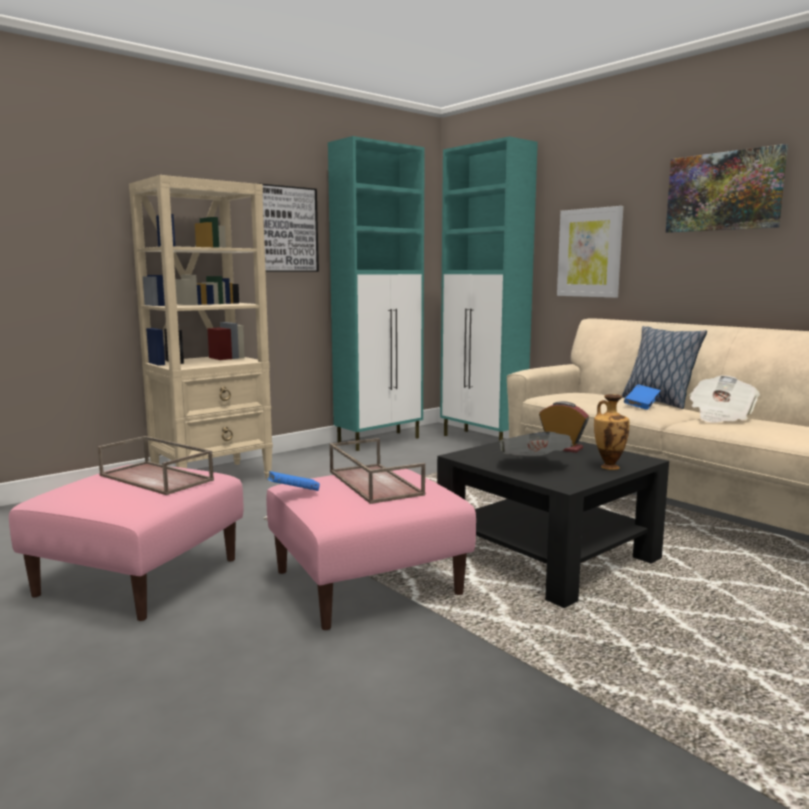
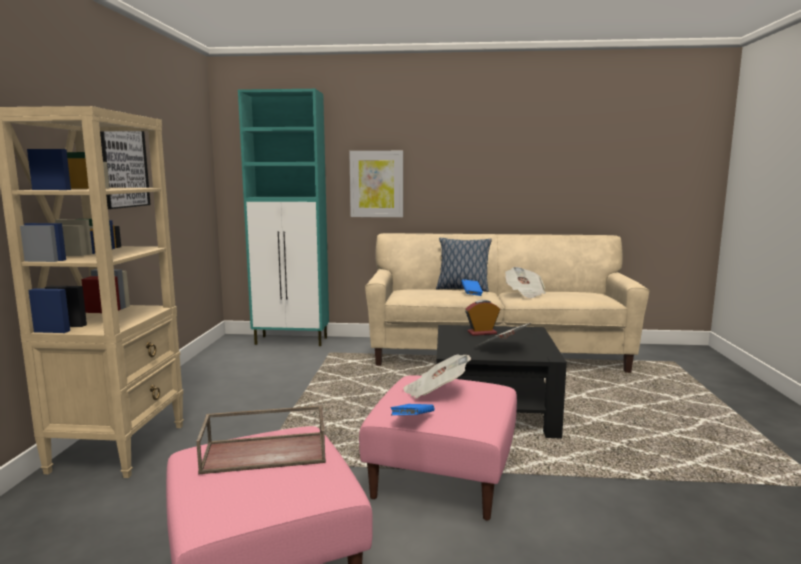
camera: 45 degrees left, 0 degrees up
turquoise cabinet [328,136,425,451] -> none
brown tray [329,438,425,504] -> newspaper [403,354,471,399]
vase [594,394,629,470] -> none
picture [666,144,788,233] -> none

